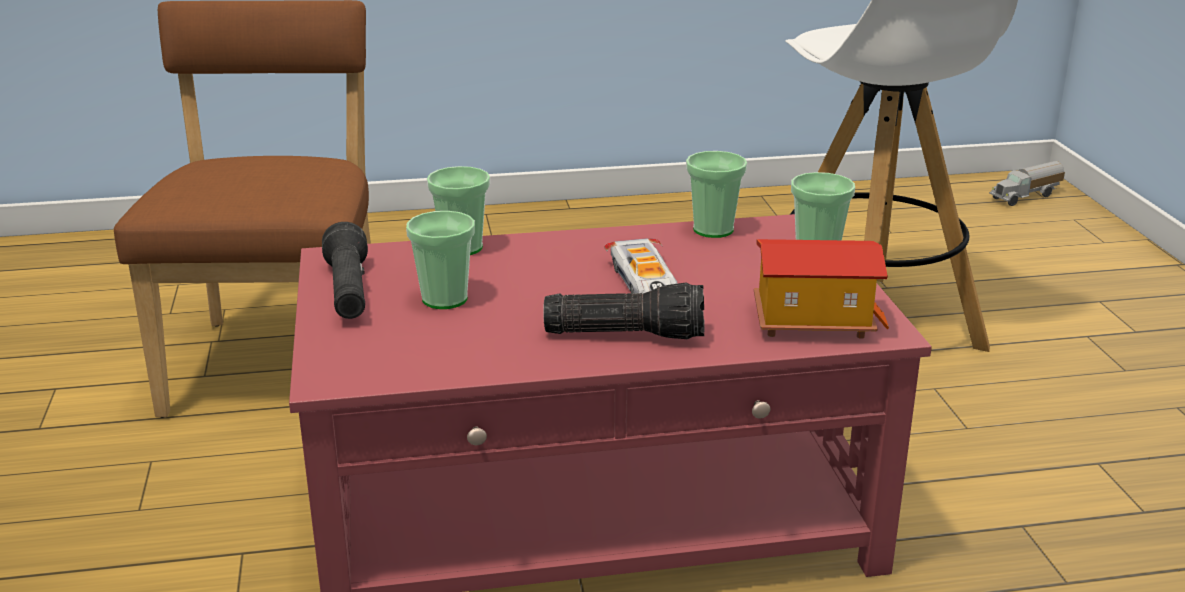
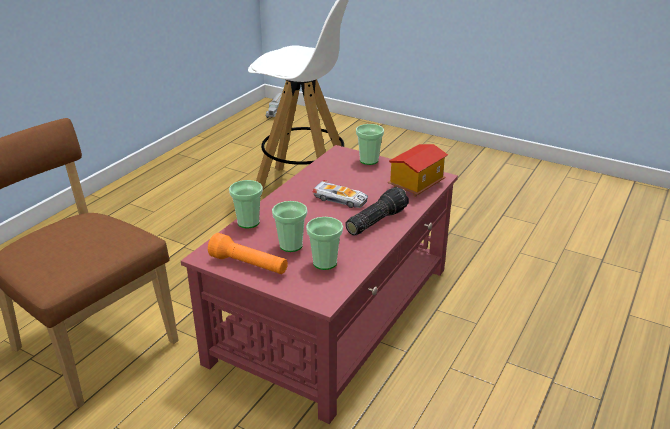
camera: 50 degrees left, 5 degrees up
black flashlight [322,222,368,319] -> orange flashlight [208,233,288,274]
cup [686,151,747,238] -> cup moved to [306,217,343,270]

